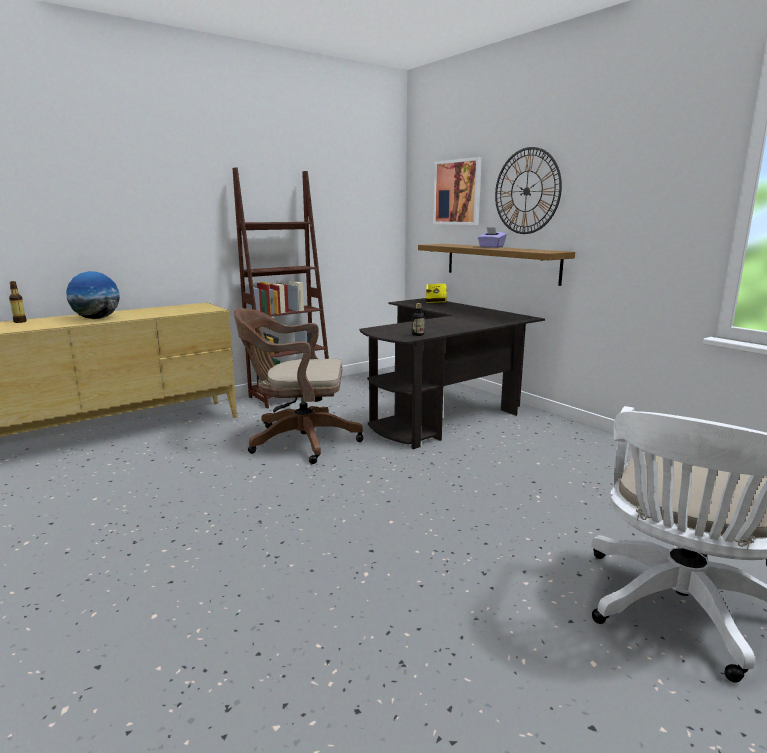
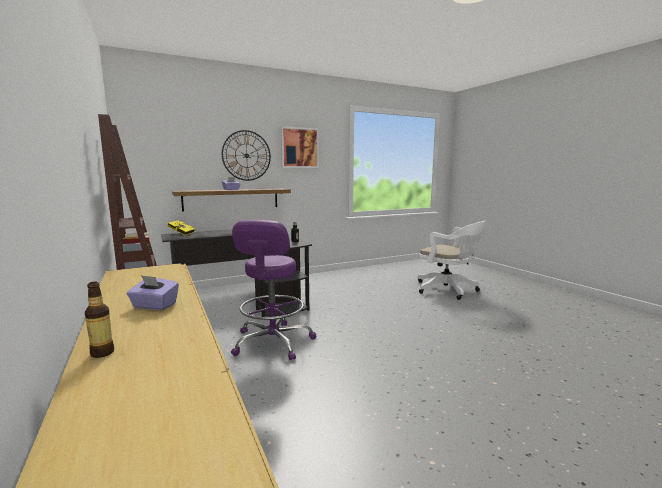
camera: 80 degrees left, 5 degrees down
globe [66,271,120,319] -> purple tissue box [127,275,179,310]
brown office chair [234,308,364,464] -> purple stool [231,220,317,360]
picture [433,157,482,225] -> picture moved to [281,126,319,168]

